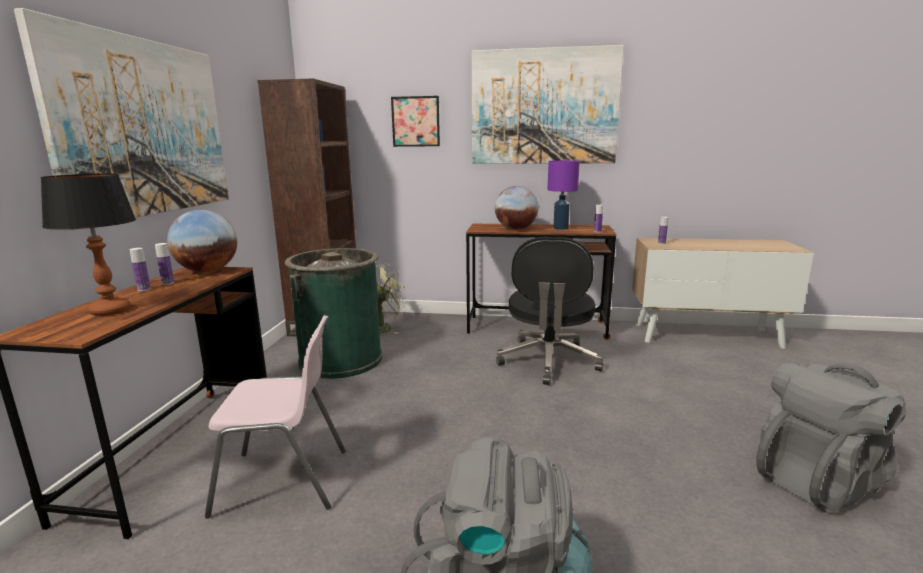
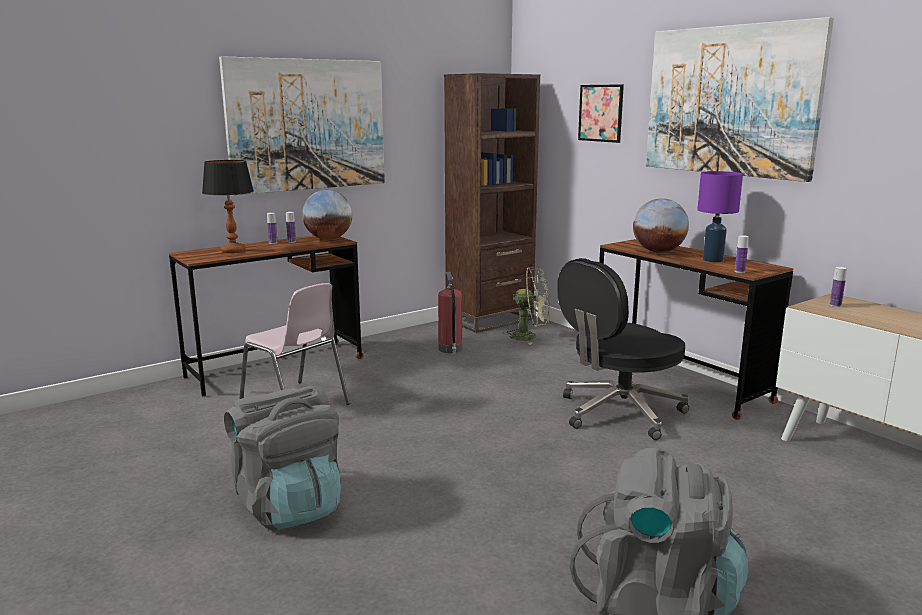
camera: 45 degrees right, 0 degrees up
green trash can [285,248,382,379] -> fire extinguisher [438,272,463,354]

